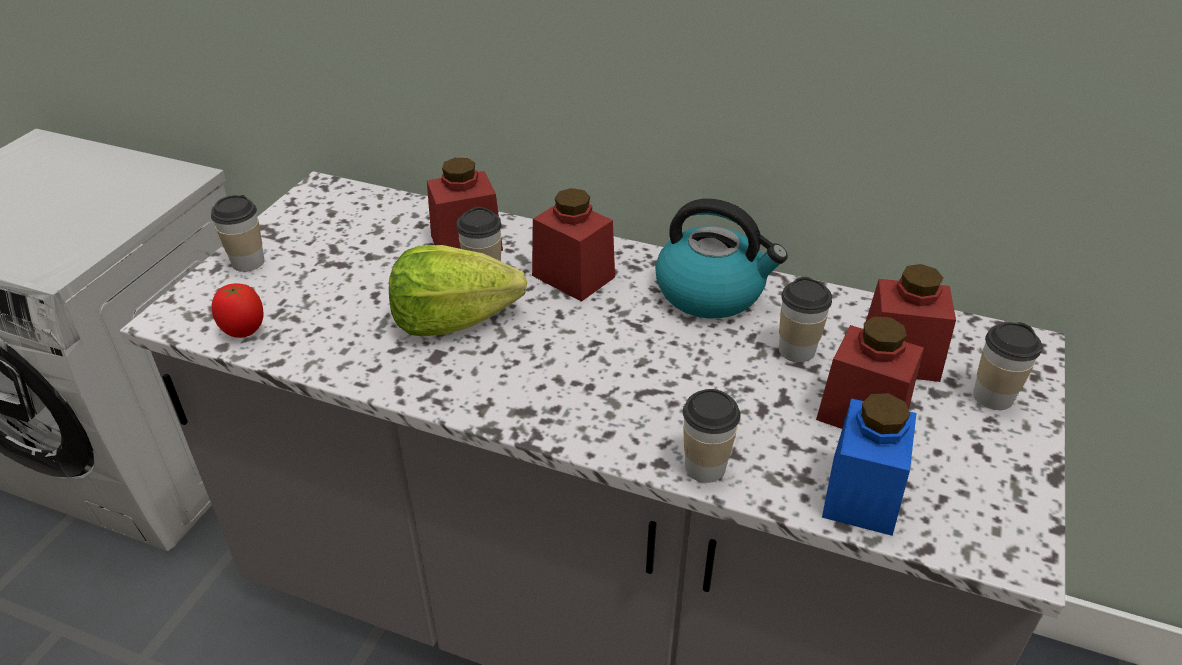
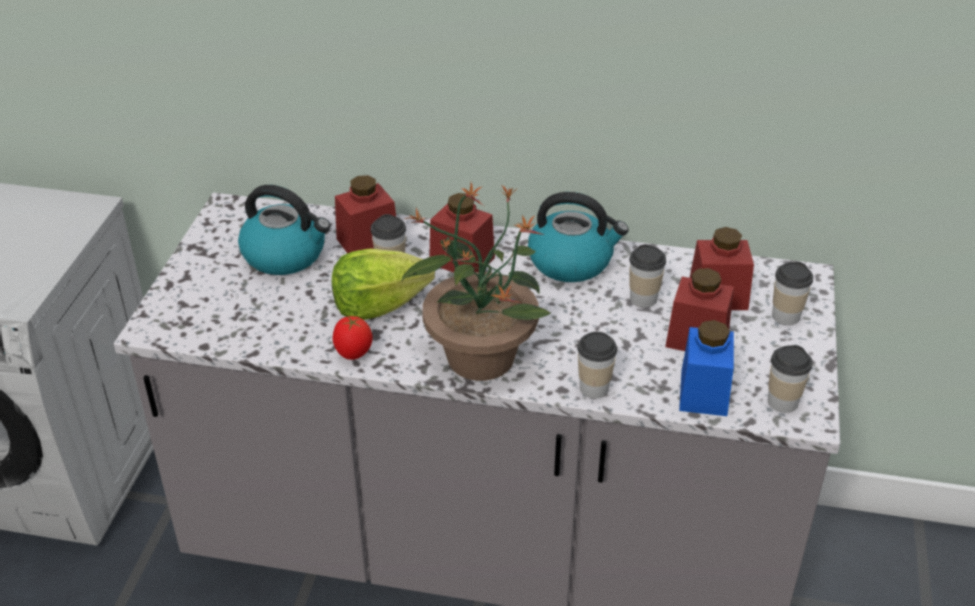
camera: 10 degrees left, 0 degrees up
cup [211,195,265,272] -> cup moved to [768,345,813,413]
tomato [211,283,263,338] -> tomato moved to [332,316,372,360]
none -> kettle [238,185,330,275]
none -> potted plant [401,183,551,381]

